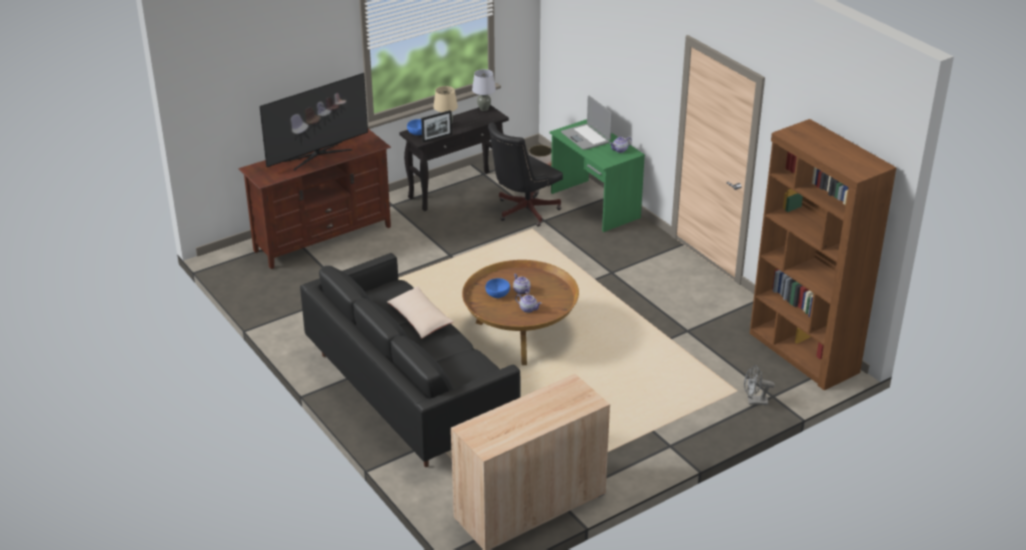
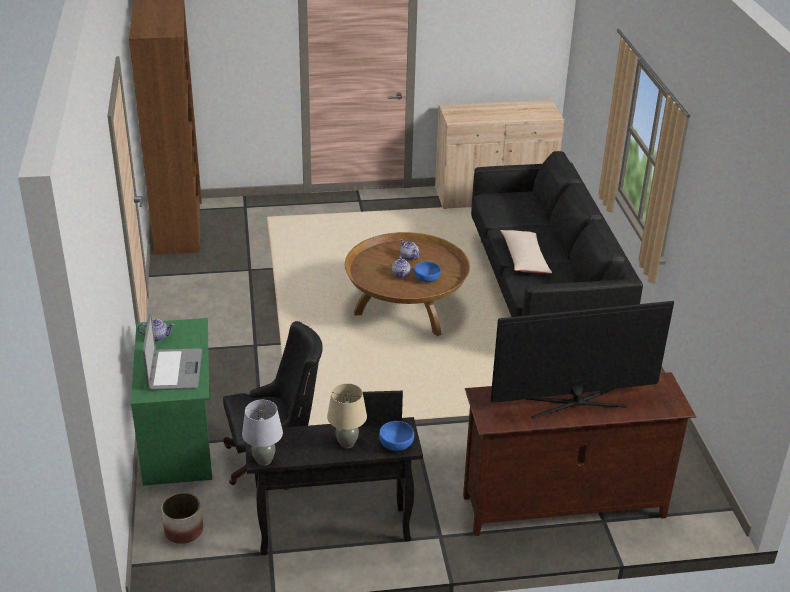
camera: 155 degrees left, 0 degrees up
grey fan [744,365,775,405] -> none

